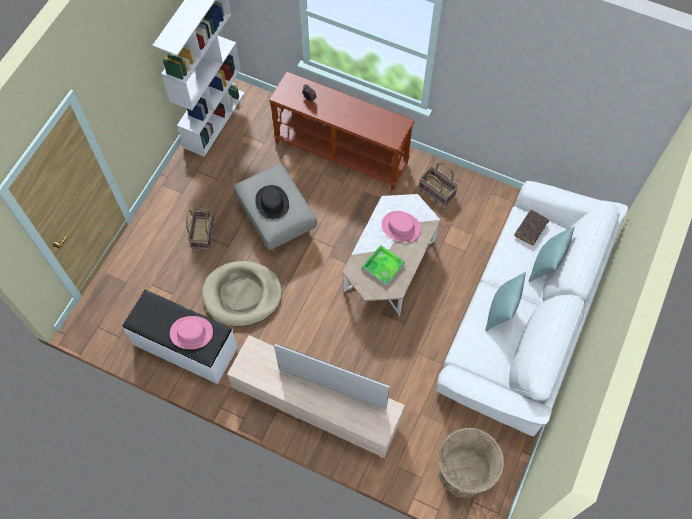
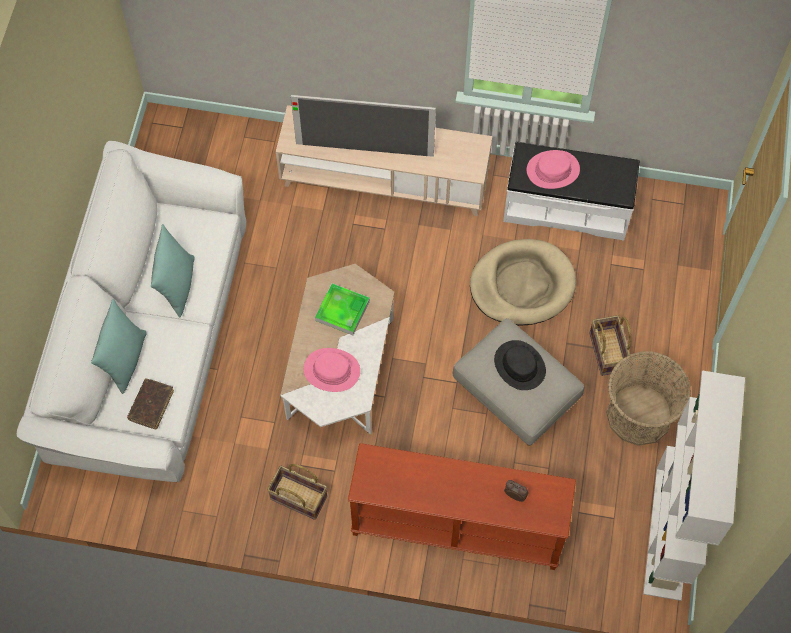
camera: 165 degrees right, 0 degrees up
basket [438,428,504,498] -> basket moved to [606,351,691,446]

